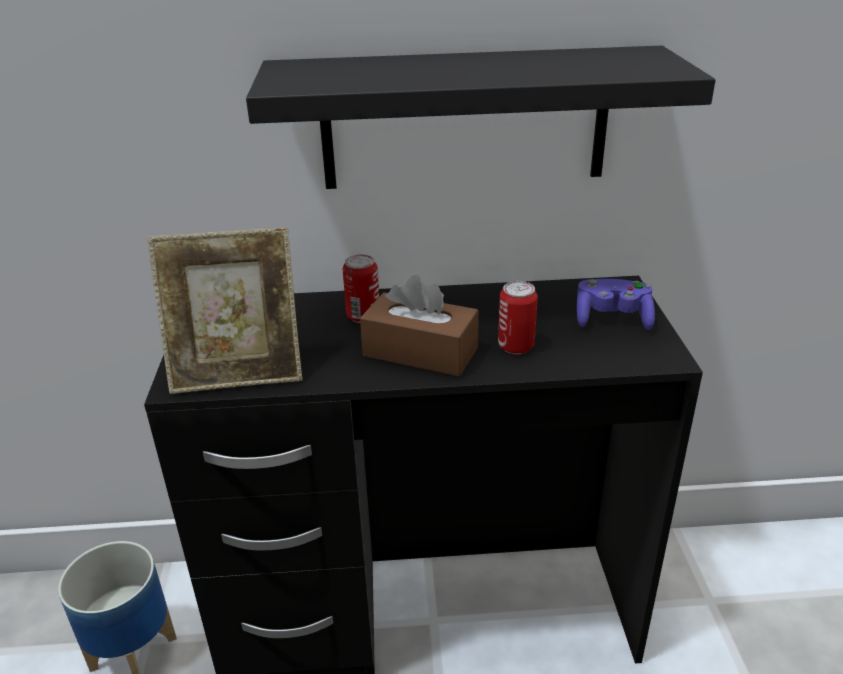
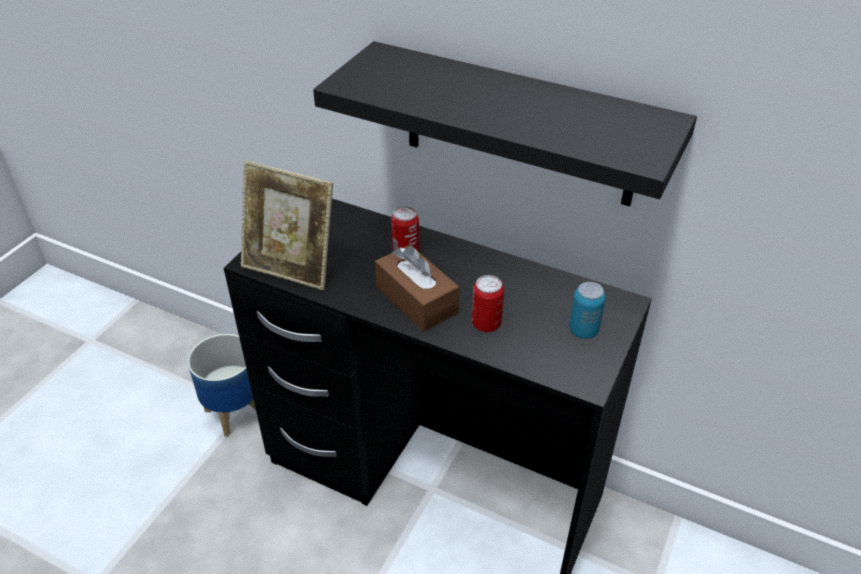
camera: 30 degrees right, 10 degrees up
purple game controller [576,279,655,330] -> can [569,282,606,339]

